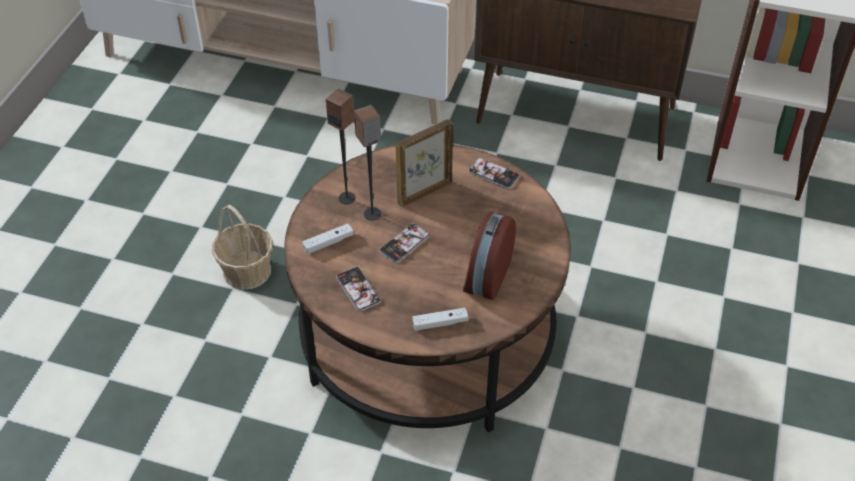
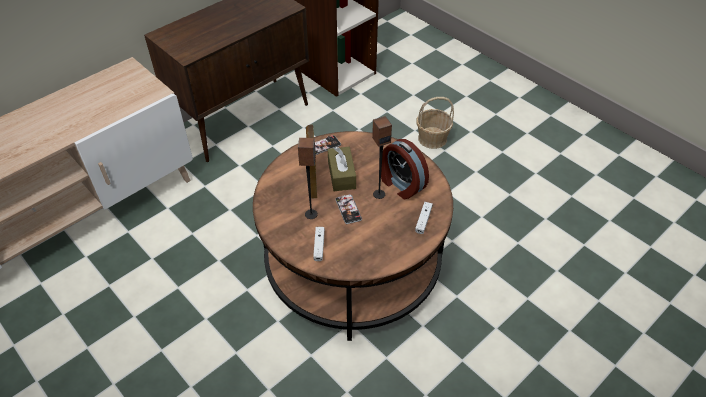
camera: 60 degrees left, 0 degrees up
basket [212,205,273,290] -> basket moved to [416,97,454,149]
speaker [326,89,356,204] -> speaker moved to [372,116,392,199]
phone [336,267,381,311] -> none
none -> brown tissue box [328,147,356,191]

